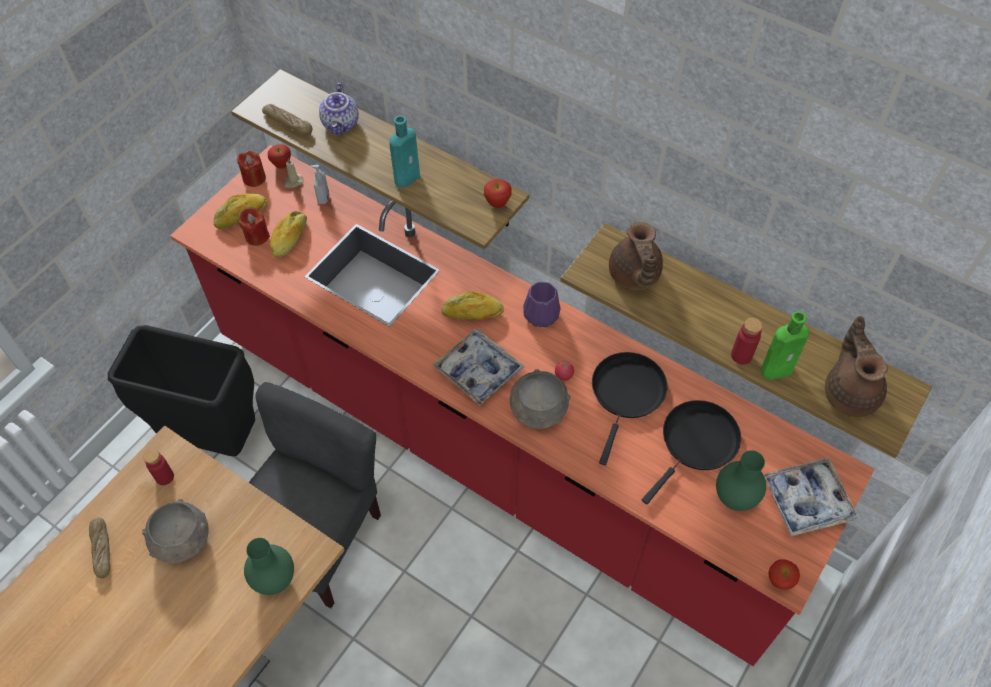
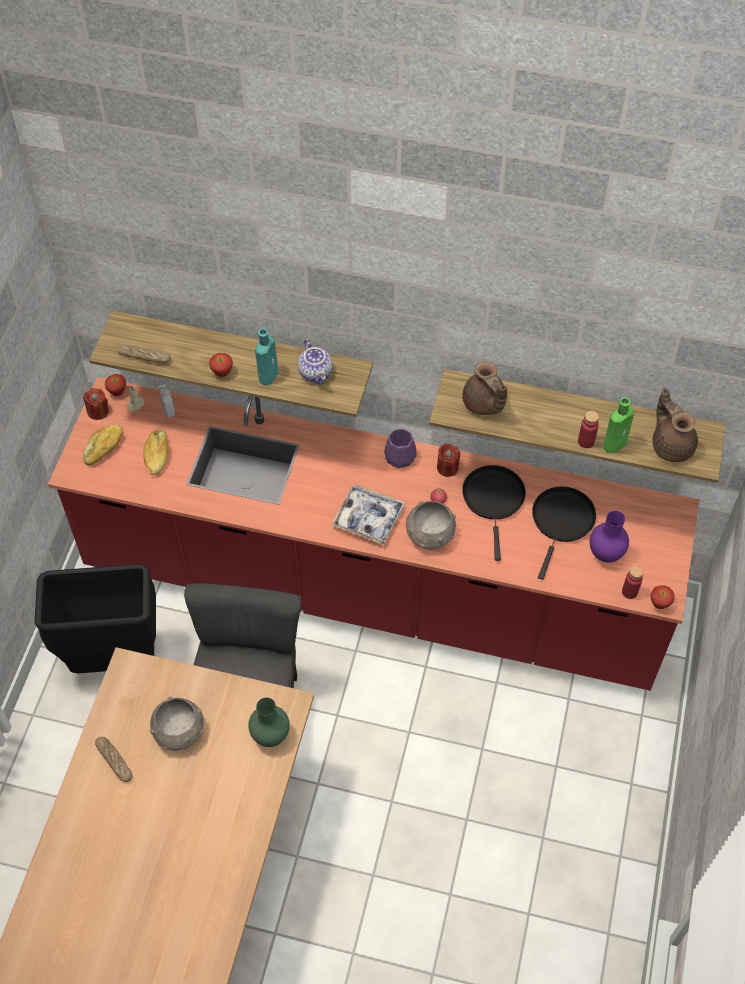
camera: 20 degrees left, 0 degrees up
red bottle [143,449,174,485] -> red bottle moved to [622,566,643,599]
red candle [238,207,270,246] -> red candle moved to [437,443,460,477]
teapot [319,83,359,135] -> teapot moved to [298,339,333,385]
bread [442,291,504,320] -> none
apple [484,179,512,208] -> apple moved to [209,353,233,377]
green vase [716,450,766,511] -> purple vase [590,511,629,563]
tray [763,458,858,536] -> none

